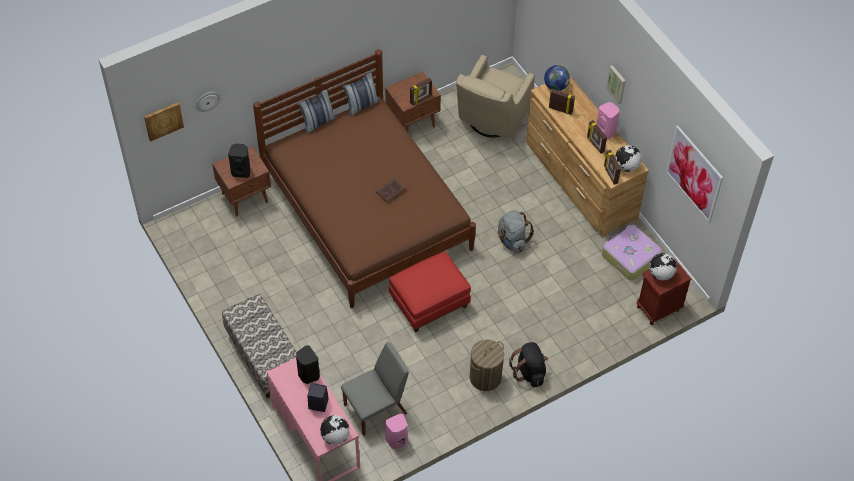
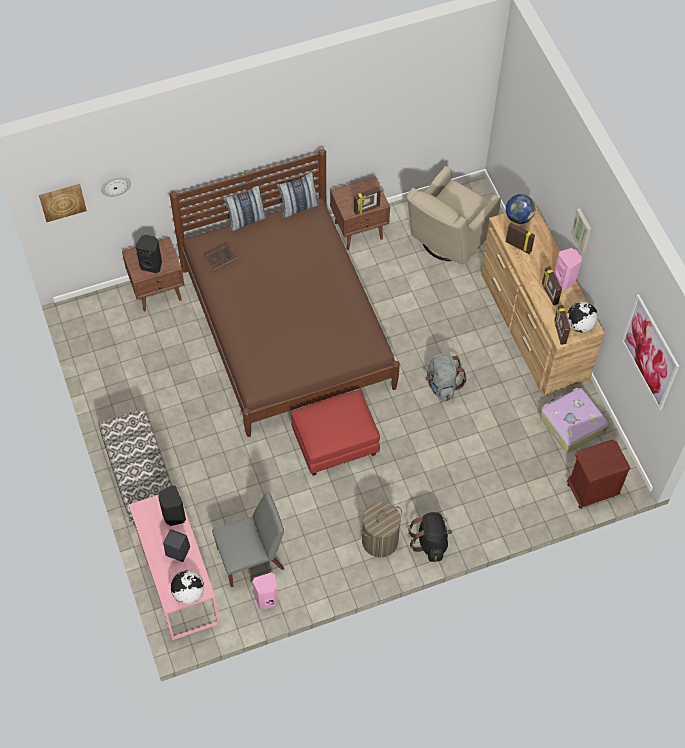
camera: 10 degrees right, 5 degrees up
brown book [376,178,406,204] -> brown book moved to [204,244,237,271]
globe [649,253,677,281] -> none

